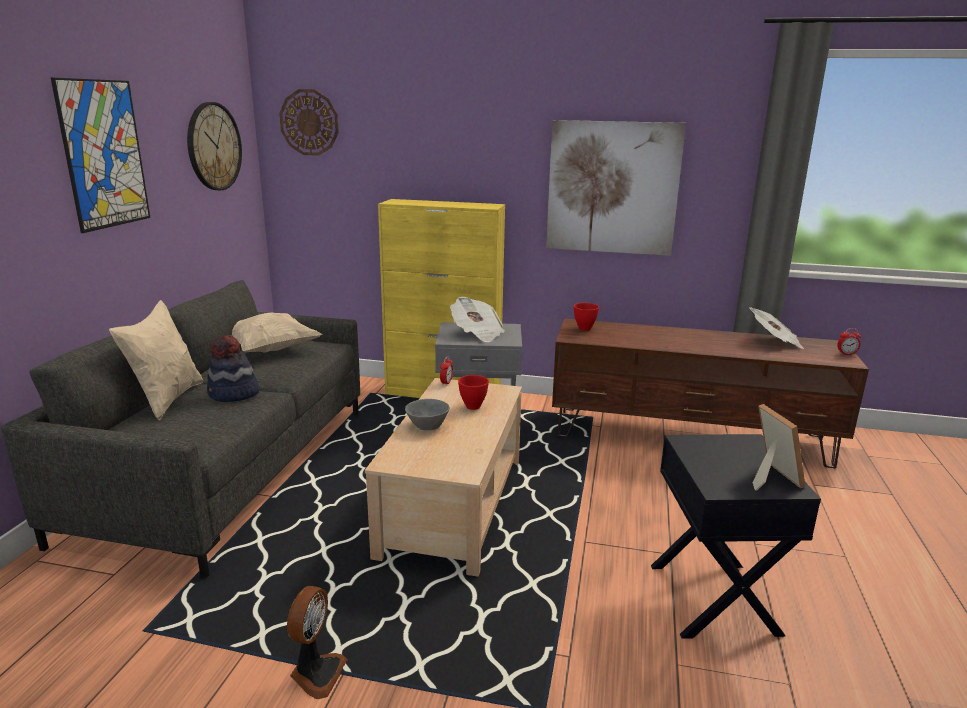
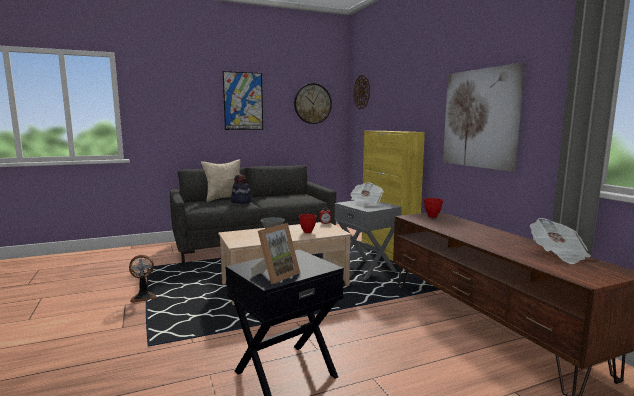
camera: 55 degrees right, 10 degrees down
beige pillow [232,313,322,353] -> none
alarm clock [837,328,861,355] -> none

